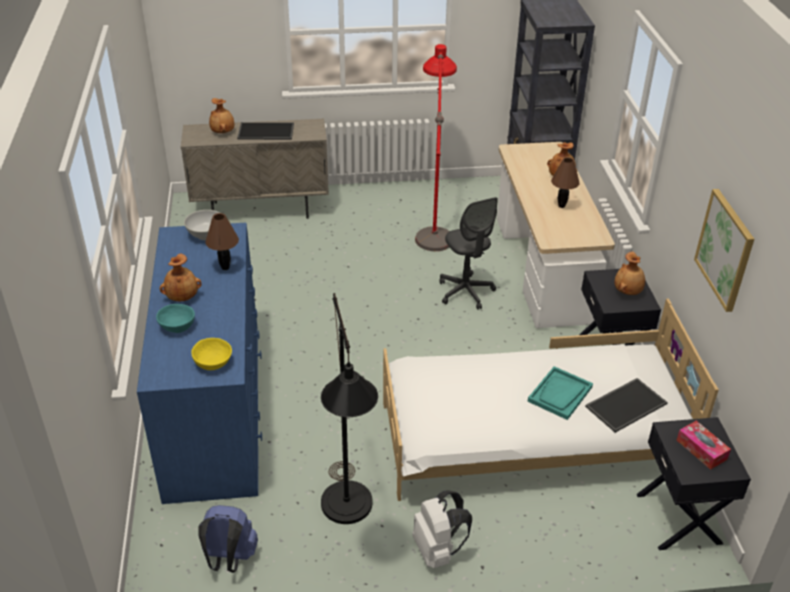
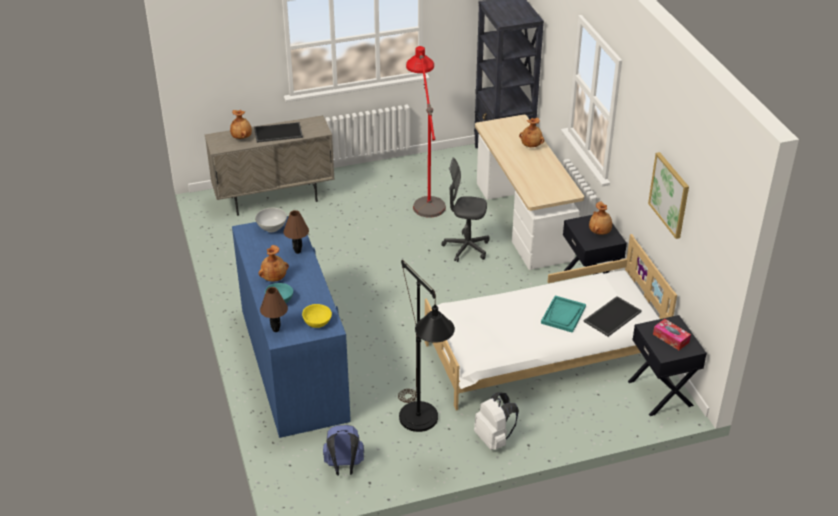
camera: 10 degrees left, 0 degrees up
grey office chair [439,197,498,310] -> grey office chair turned 135 degrees clockwise [442,158,490,262]
brown table lamp [551,157,580,208] -> brown table lamp moved to [260,287,288,332]

